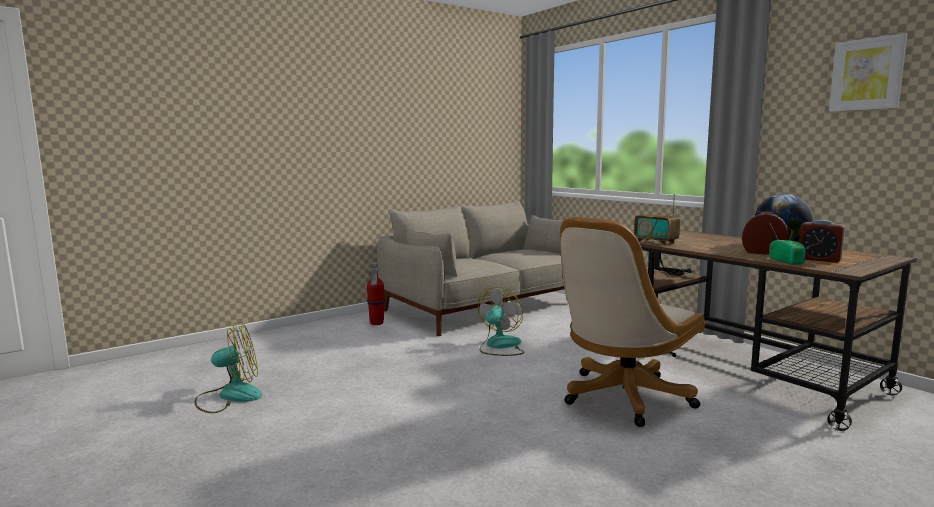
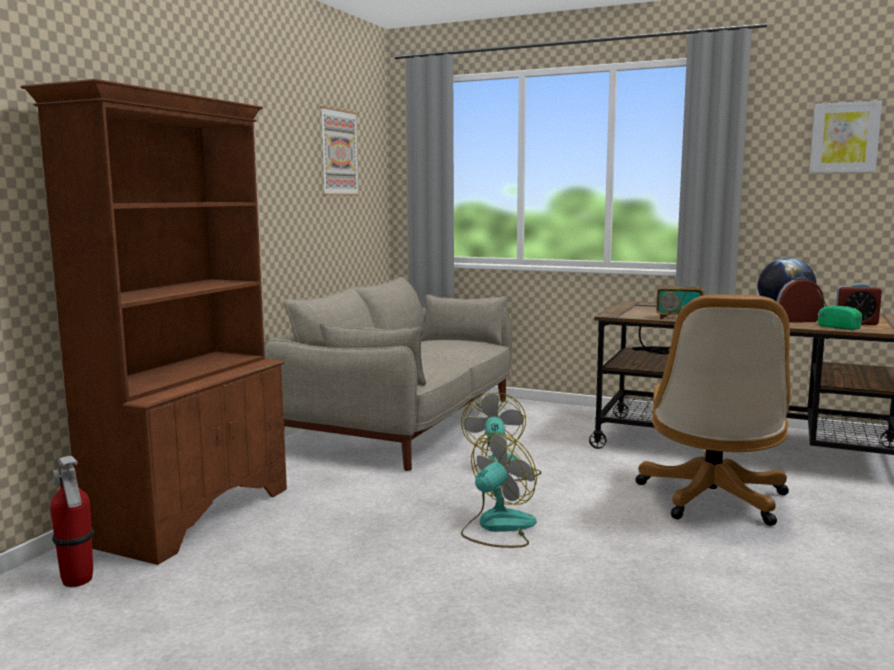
camera: 30 degrees left, 0 degrees up
fan [195,322,262,413] -> fan moved to [461,433,537,548]
fire extinguisher [367,263,385,325] -> fire extinguisher moved to [50,456,94,587]
none -> brown bookcase [21,79,287,565]
none -> picture [320,106,360,195]

